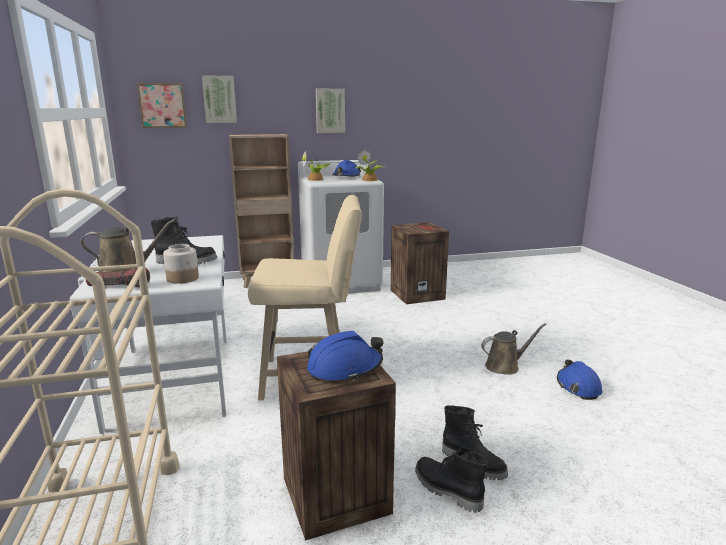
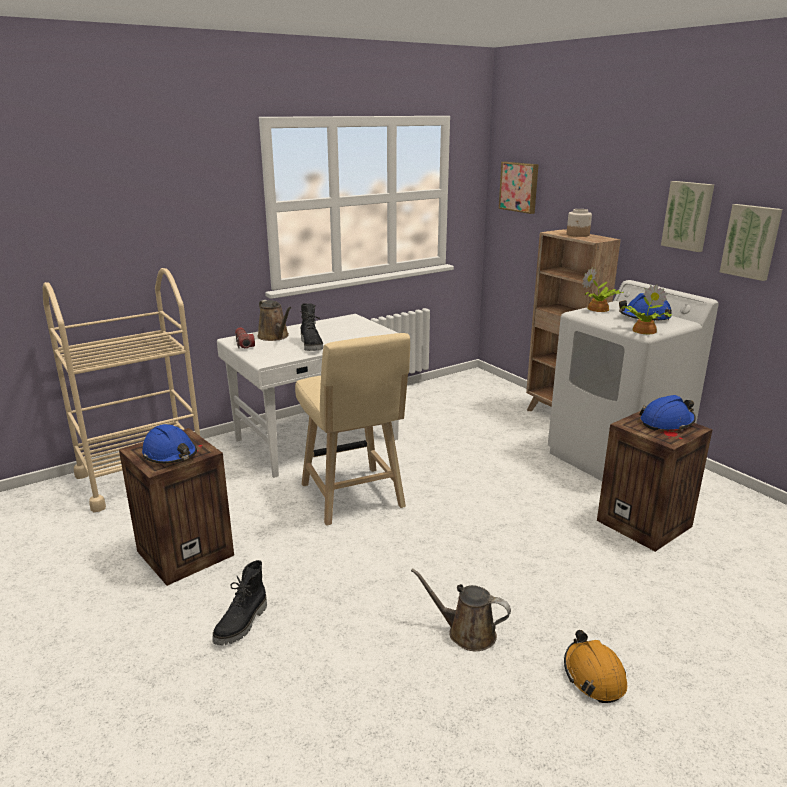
camera: 70 degrees right, 5 degrees up
jar [163,244,199,284] -> jar moved to [567,209,592,237]
picture [202,75,237,123] -> picture moved to [720,204,783,281]
black boot [415,447,488,513] -> none
brown watering can [481,323,547,375] -> brown watering can turned 150 degrees clockwise [411,568,511,651]
blue hard hat [557,360,602,400] -> blue hard hat moved to [639,395,696,431]
none -> orange hard hat [564,630,627,703]

